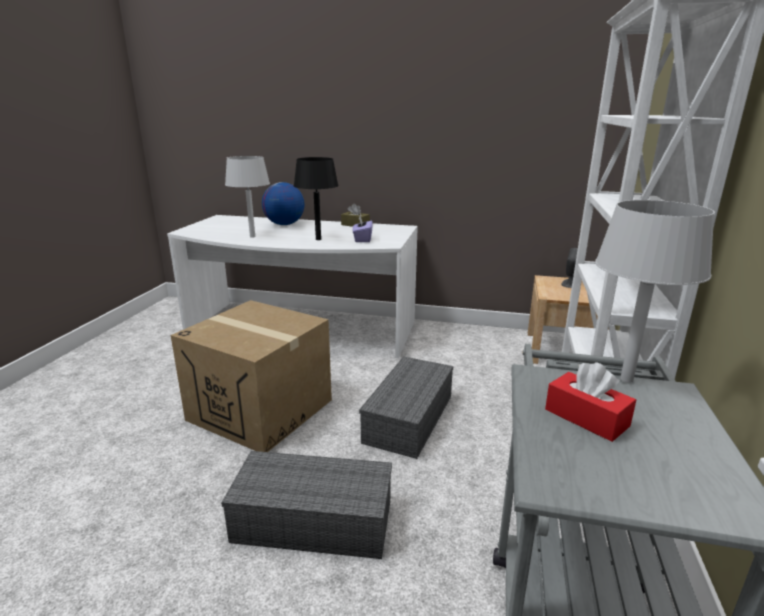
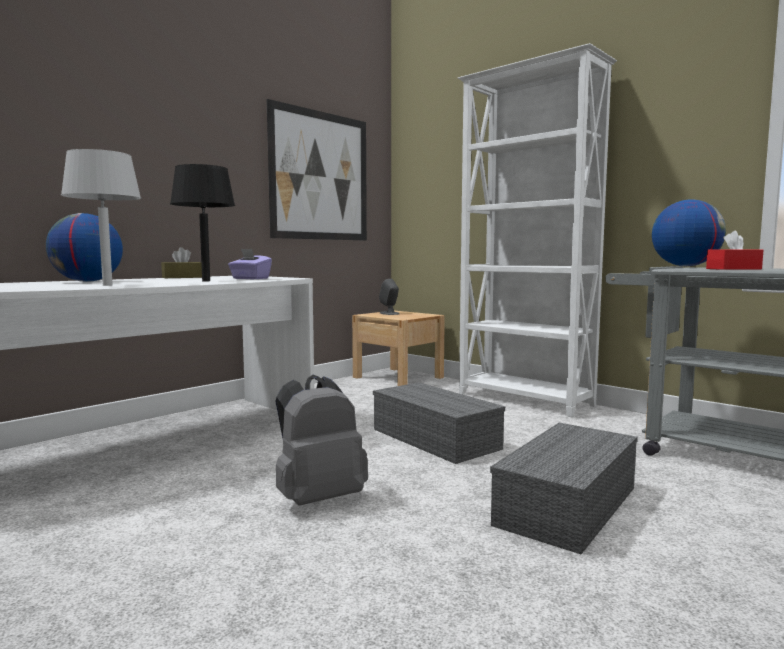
camera: 60 degrees left, 15 degrees down
cardboard box [171,300,332,452] -> grey backpack [275,375,368,506]
grey table lamp [595,200,715,383] -> globe [652,199,726,266]
none -> picture [267,99,367,240]

